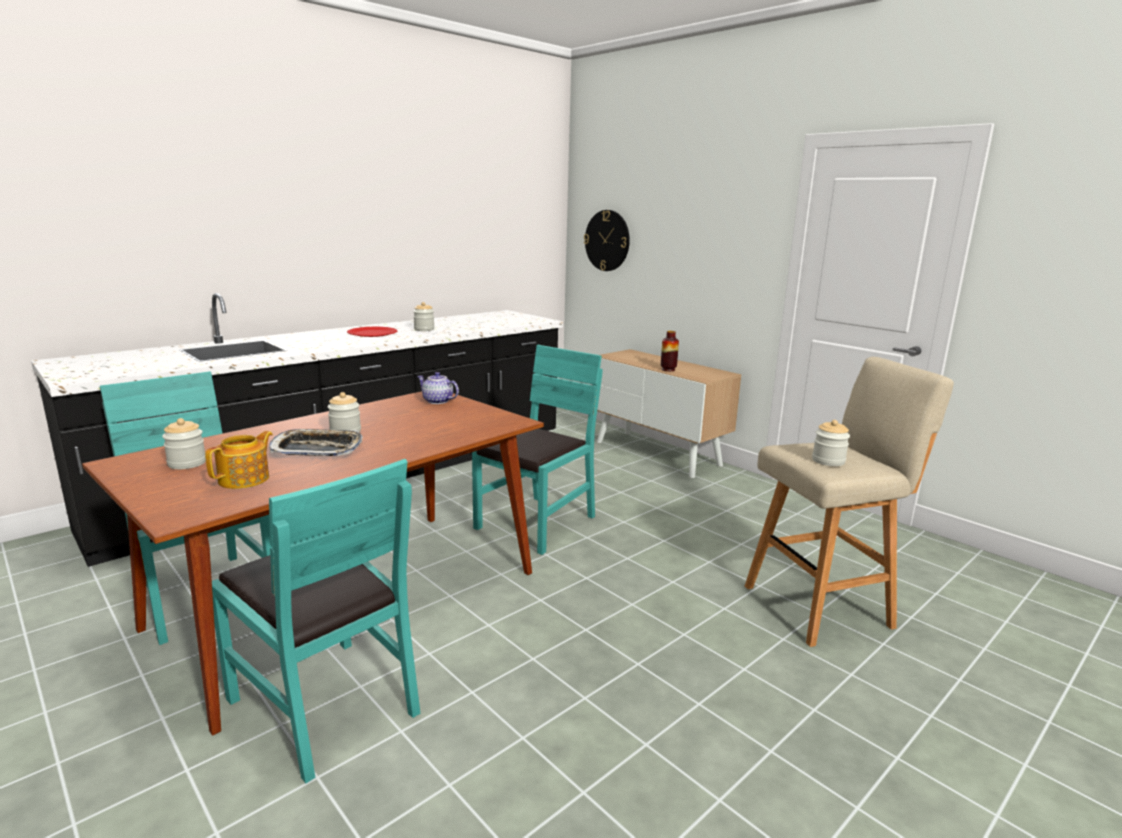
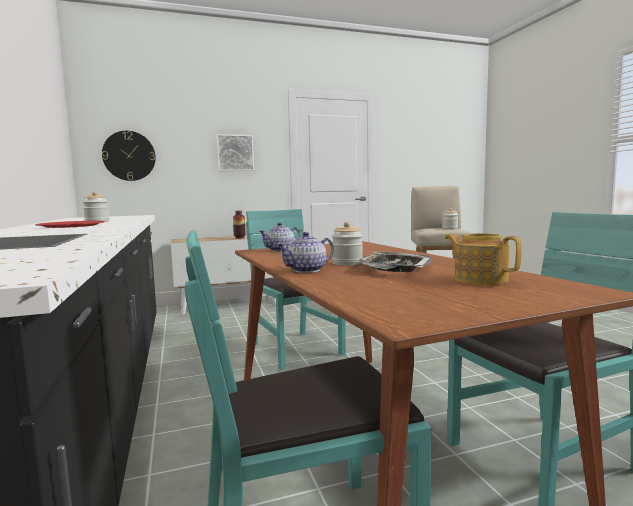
camera: 65 degrees left, 10 degrees down
jar [162,418,206,469] -> none
none -> picture [216,134,254,171]
none -> teapot [276,232,334,273]

